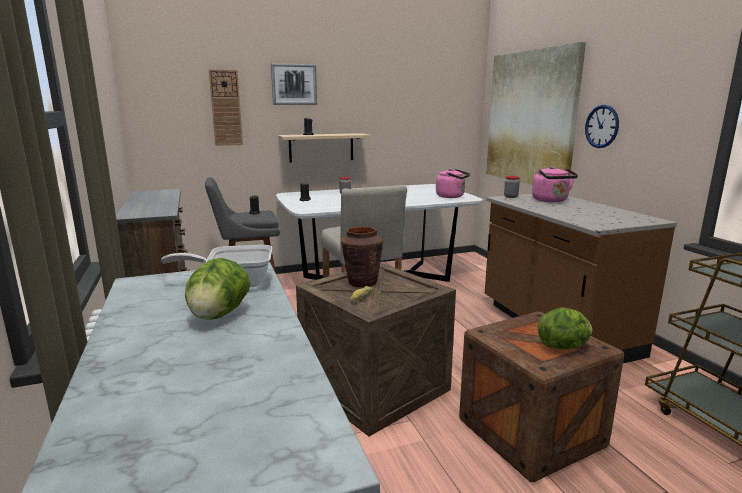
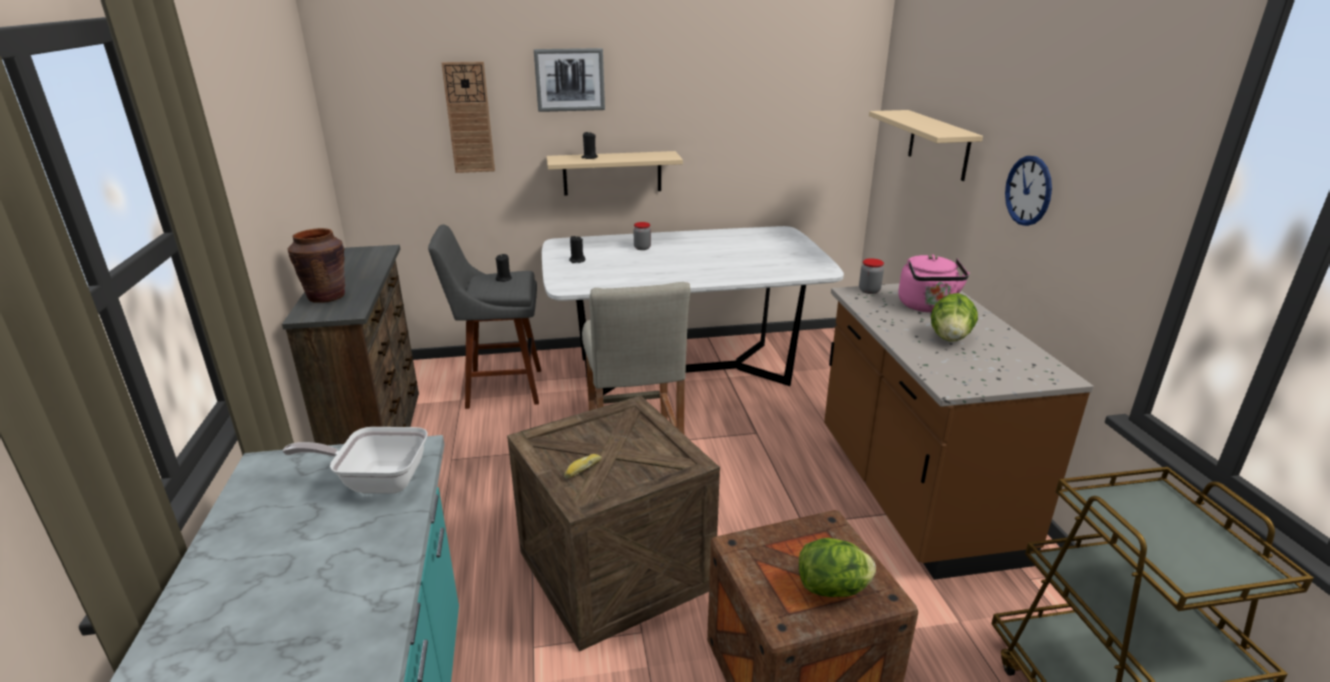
camera: 10 degrees right, 10 degrees up
lettuce [185,258,251,320] -> lettuce moved to [931,293,978,342]
brown vase [341,226,383,287] -> brown vase moved to [288,228,345,303]
pink kettle [436,169,470,198] -> none
picture [486,42,586,185] -> beige shelf [869,110,983,181]

